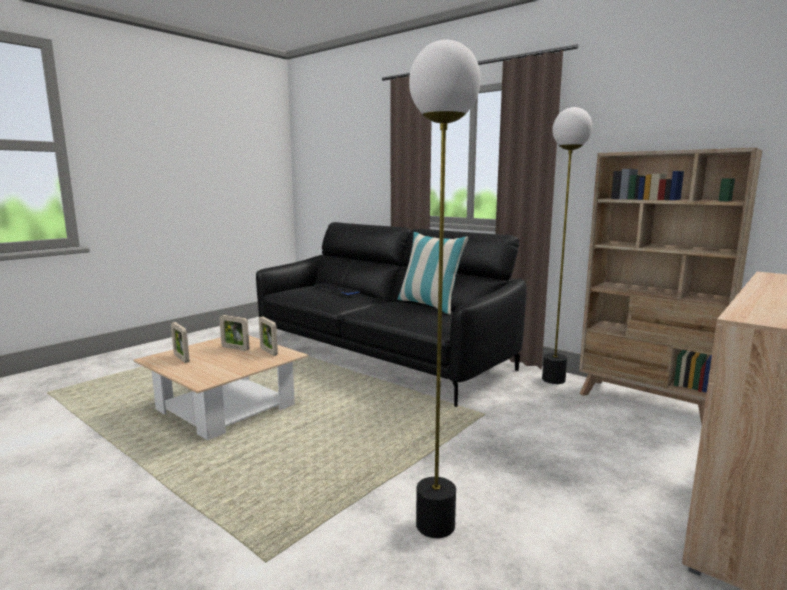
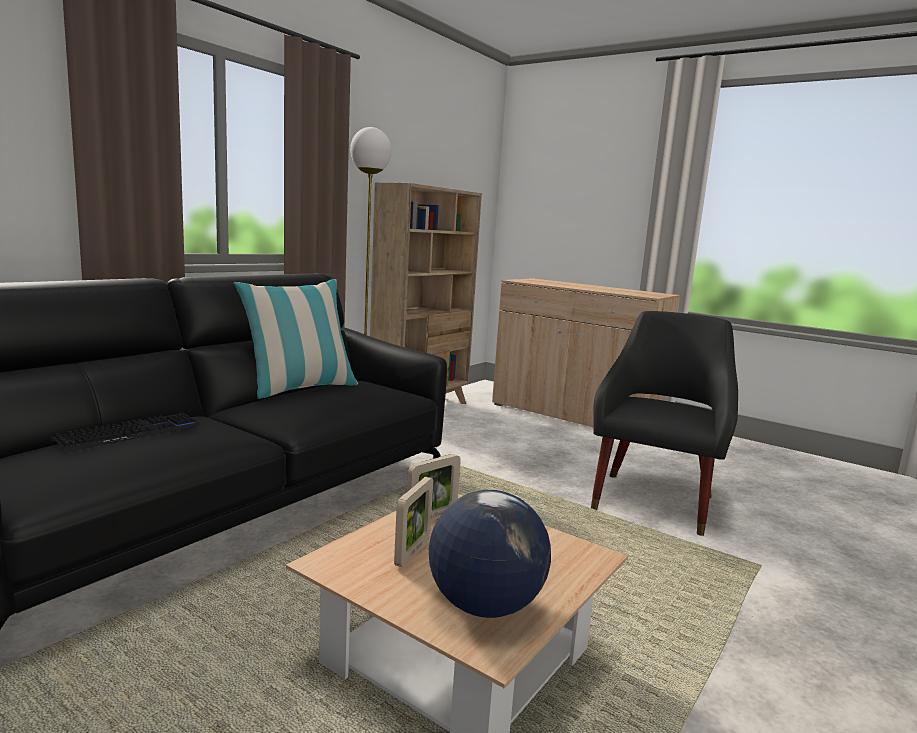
camera: 95 degrees left, 0 degrees up
picture frame [171,322,190,363] -> globe [429,490,551,618]
floor lamp [409,40,481,538] -> black armchair [591,311,738,536]

